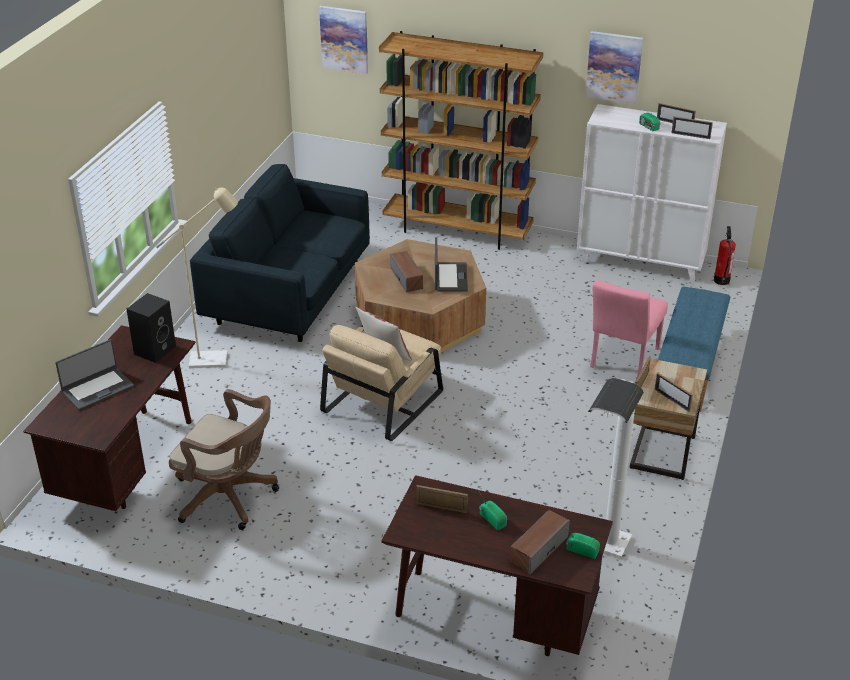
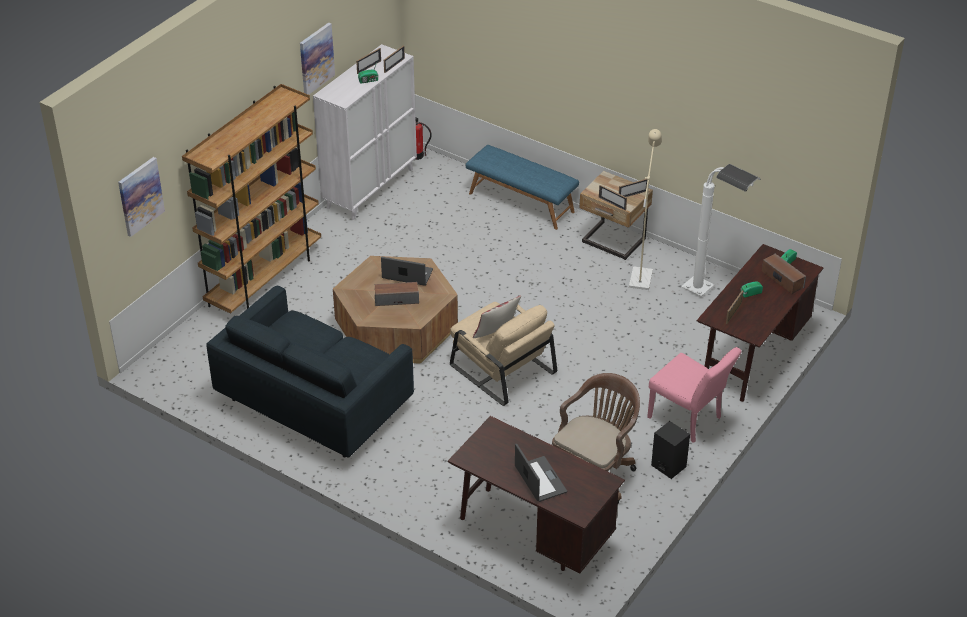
camera: 75 degrees left, 5 degrees up
black speaker [126,293,176,363] -> black speaker moved to [651,421,690,479]
beige floor lamp [156,187,238,368] -> beige floor lamp moved to [629,129,662,290]
pink chair [590,280,668,378] -> pink chair moved to [647,347,742,443]

